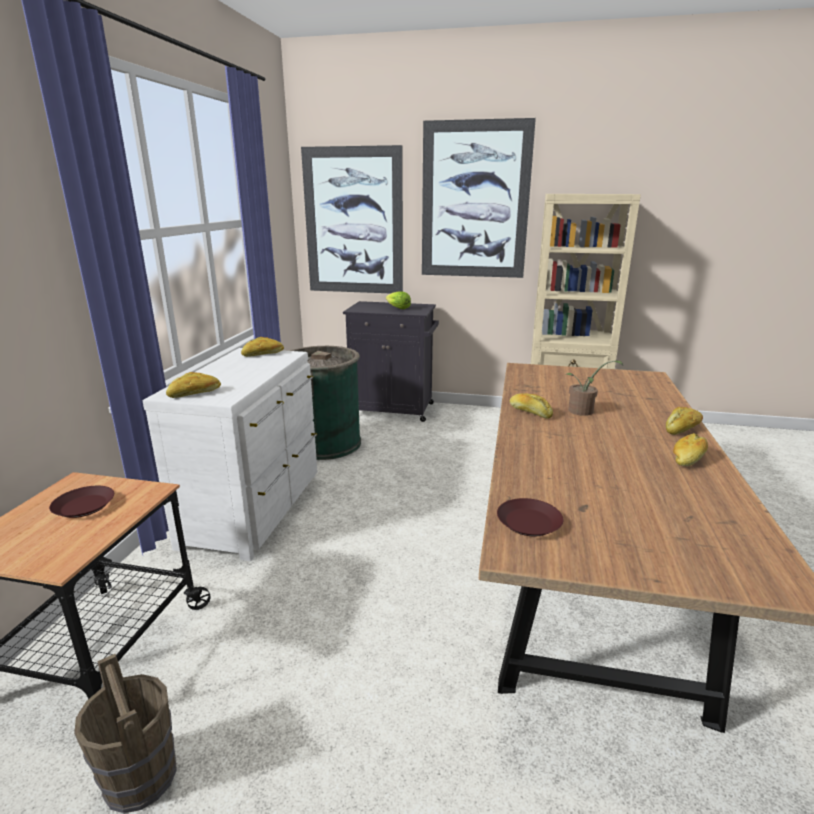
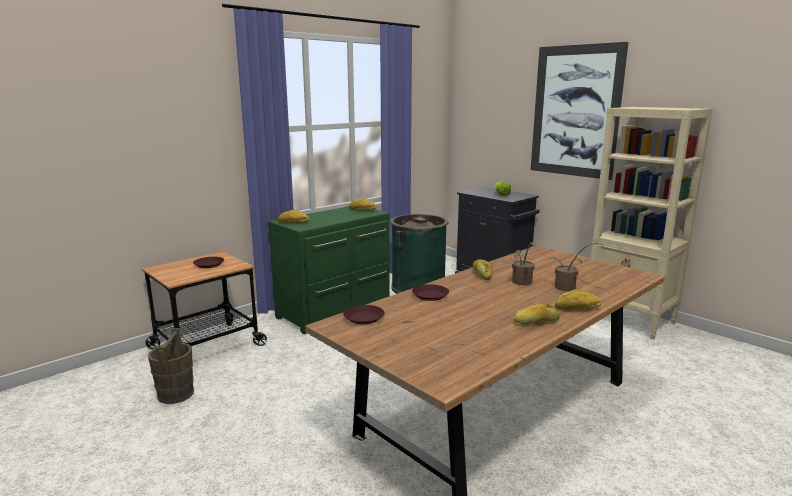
camera: 35 degrees right, 5 degrees down
white dresser [143,348,317,561] -> green dresser [268,207,390,334]
picture [301,145,403,294] -> none
none -> brown plate [412,284,449,301]
none -> potted plant [550,242,603,291]

